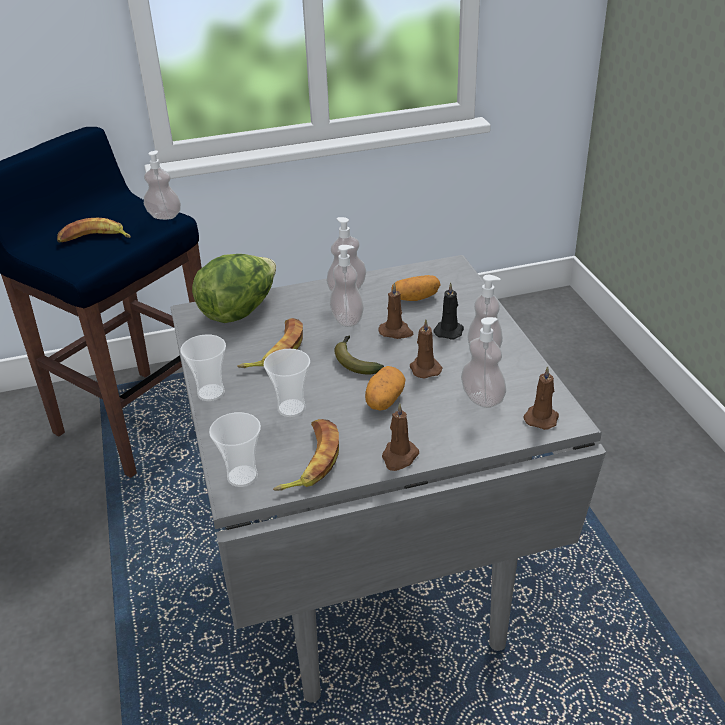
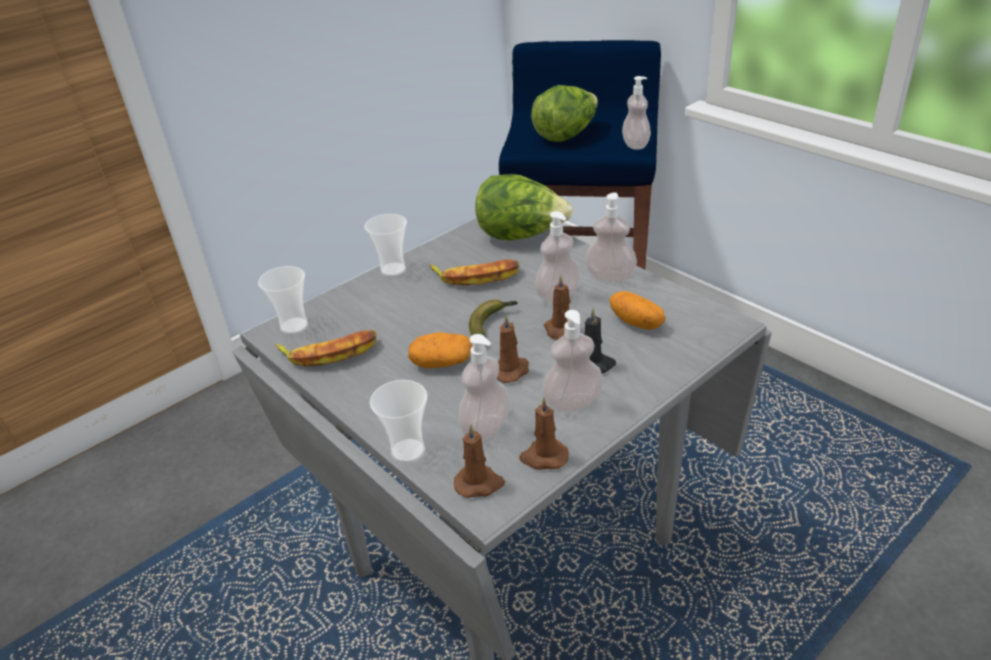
camera: 65 degrees right, 0 degrees up
banana [57,217,131,243] -> lettuce [531,85,598,142]
cup [264,349,310,417] -> cup moved to [370,380,428,463]
brown candle [382,403,419,471] -> brown candle moved to [519,397,569,470]

